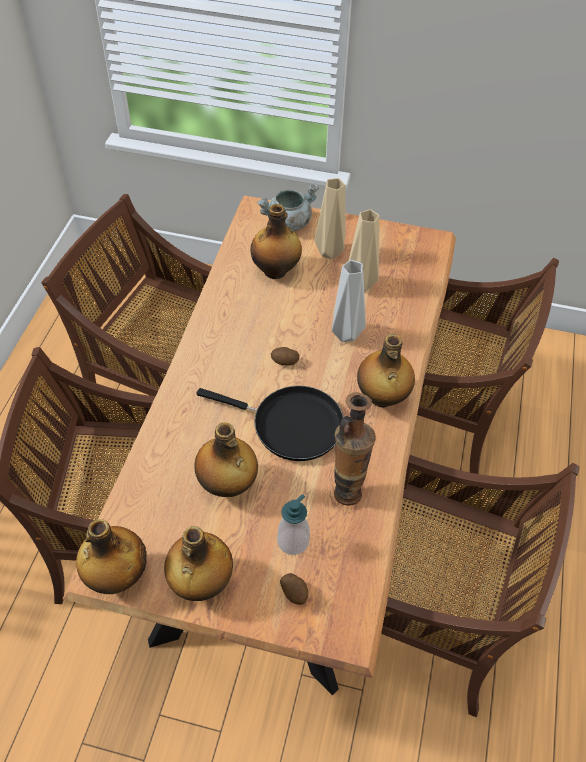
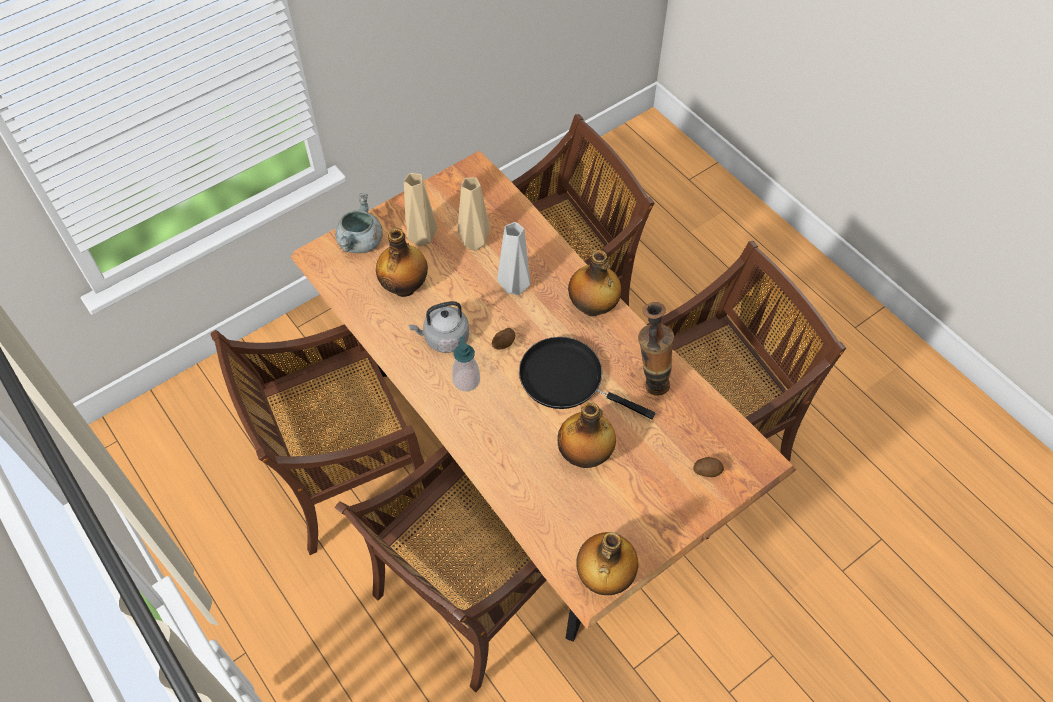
camera: 50 degrees left, 5 degrees up
bottle [164,526,233,601] -> none
black frying pan [196,386,343,461] -> black frying pan turned 120 degrees counterclockwise [519,337,655,419]
soap dispenser [277,494,310,555] -> soap dispenser moved to [452,337,480,391]
none -> grey kettle [409,301,469,353]

